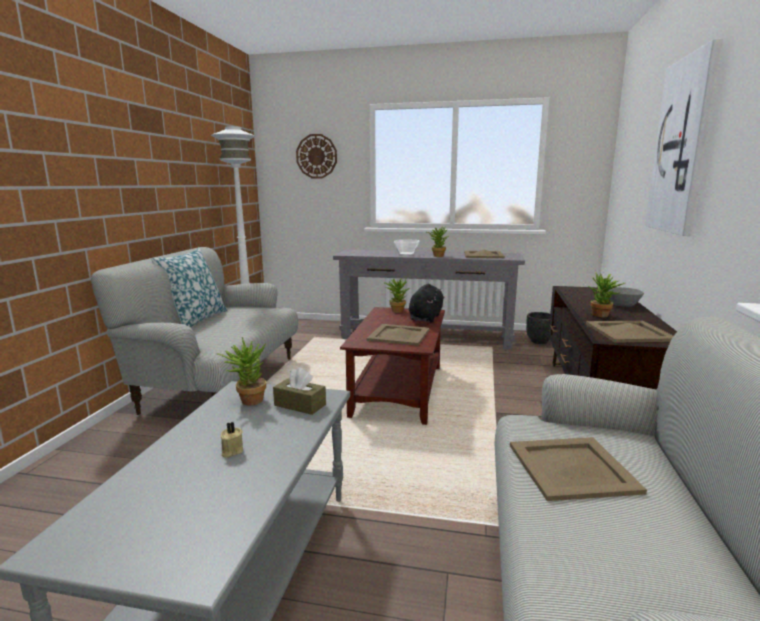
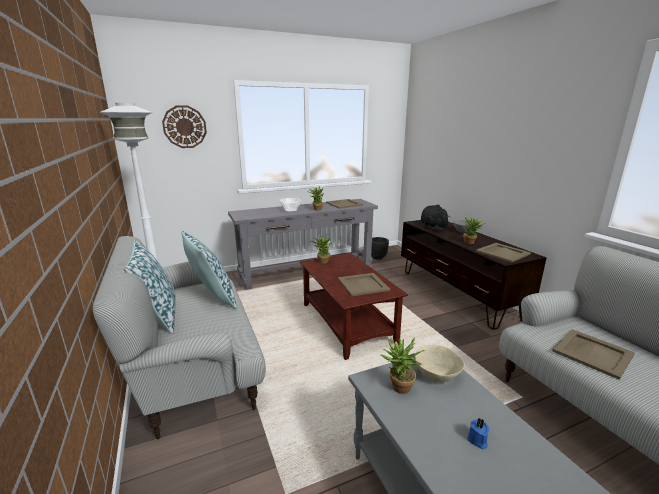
camera: 35 degrees left, 5 degrees up
beige candle [221,422,243,458] -> blue candle [467,418,489,449]
brown tissue box [273,367,326,415] -> beige bowl [415,345,465,383]
black plush toy [409,284,445,323] -> black plush toy moved to [421,205,451,230]
picture [645,39,723,236] -> none
none -> pillow [181,231,237,309]

